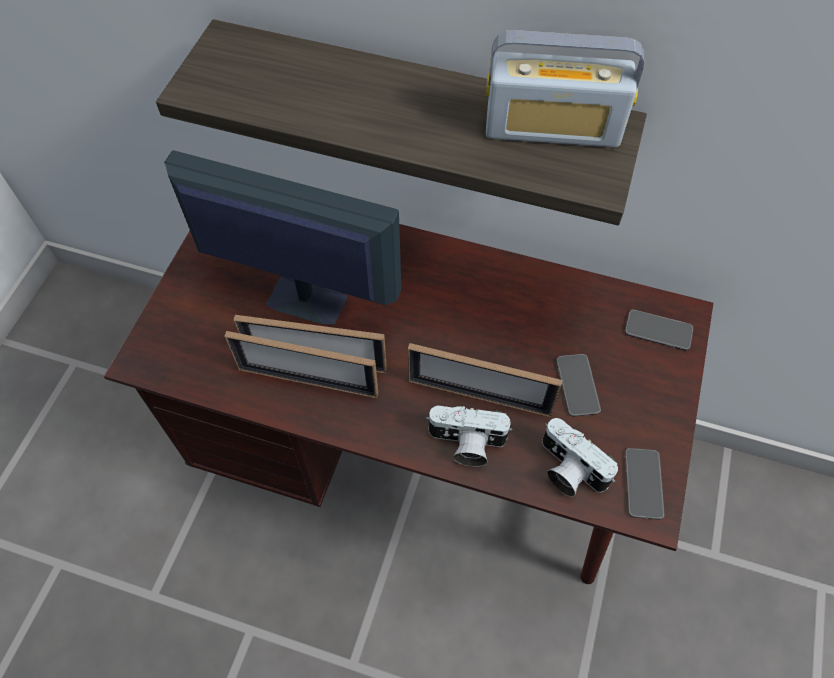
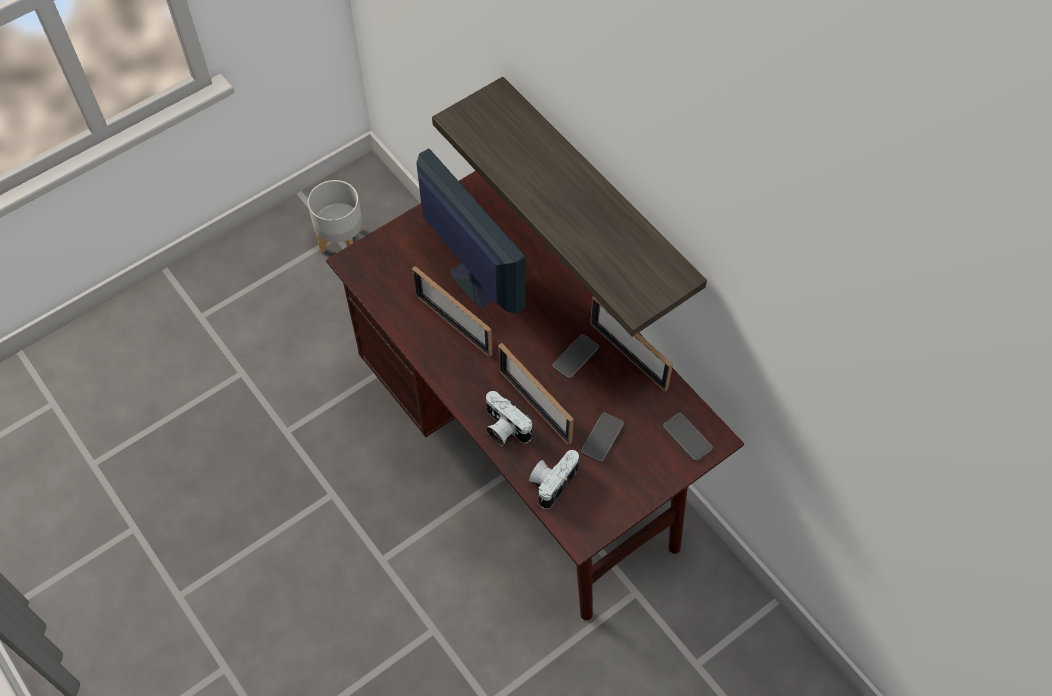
camera: 35 degrees right, 0 degrees up
picture frame [224,331,378,398] -> picture frame moved to [590,296,673,392]
radio [486,30,644,148] -> none
camera [542,418,618,497] -> camera turned 45 degrees clockwise [529,450,579,509]
phone [625,448,665,520] -> phone moved to [552,334,599,379]
none -> grey planter [308,180,363,253]

